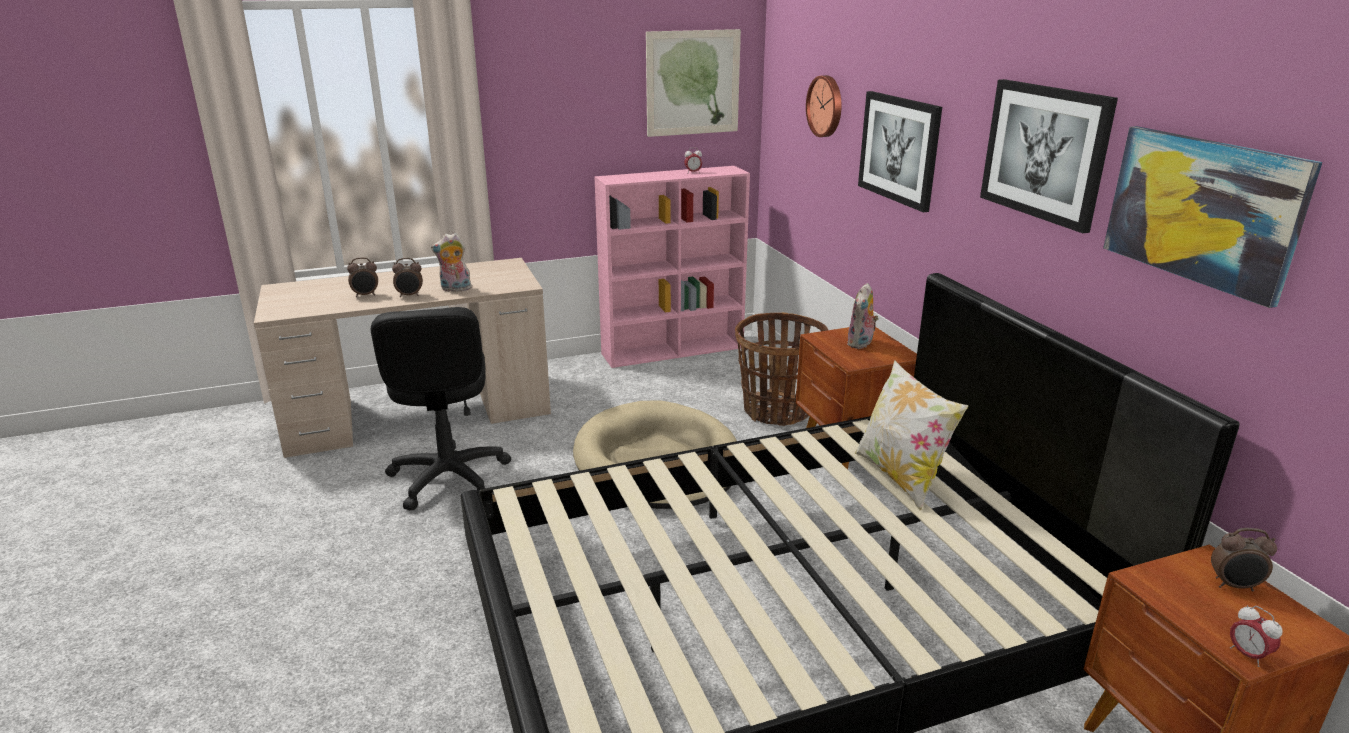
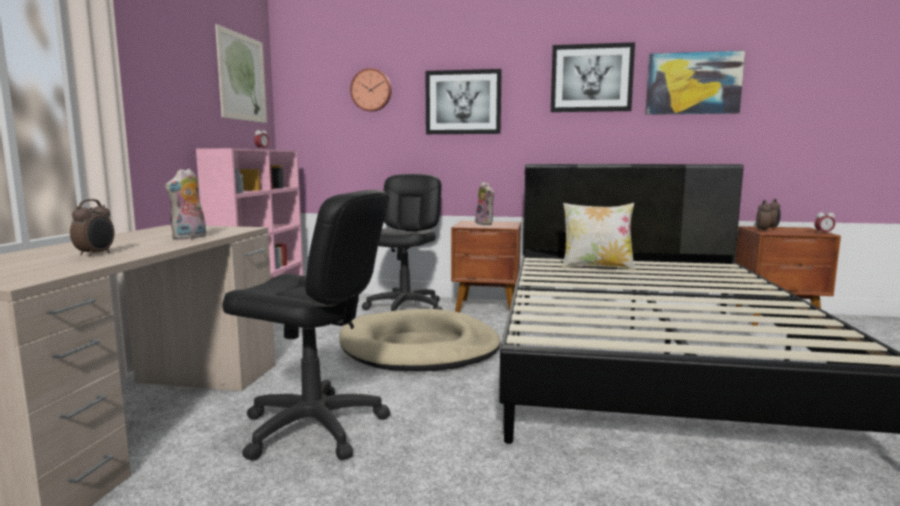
camera: 60 degrees left, 15 degrees down
alarm clock [392,258,423,297] -> alarm clock moved to [756,200,771,232]
basket [735,313,828,426] -> black office chair [362,174,443,311]

